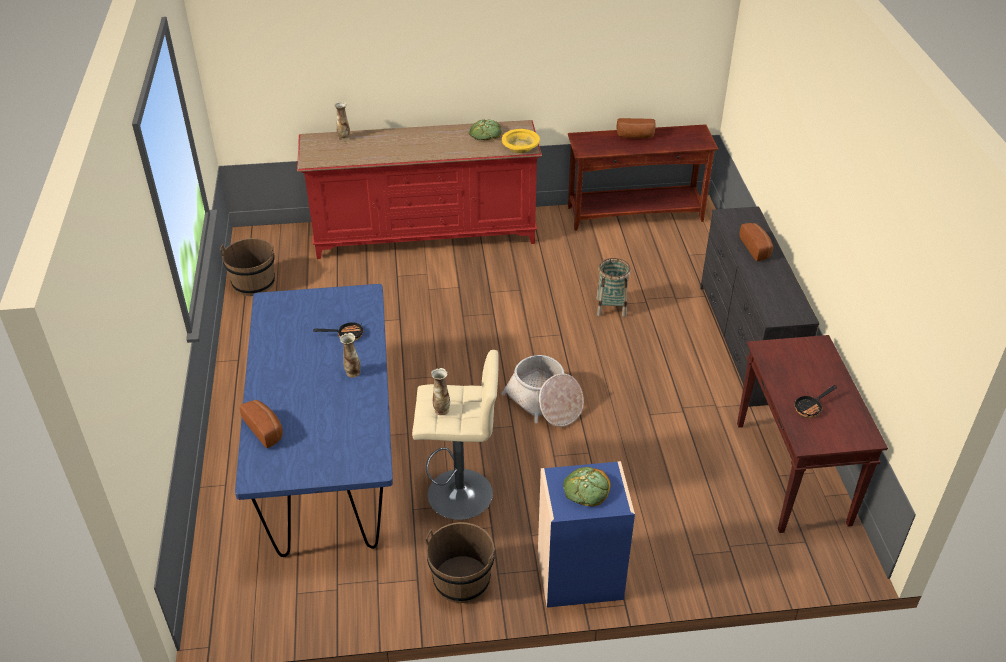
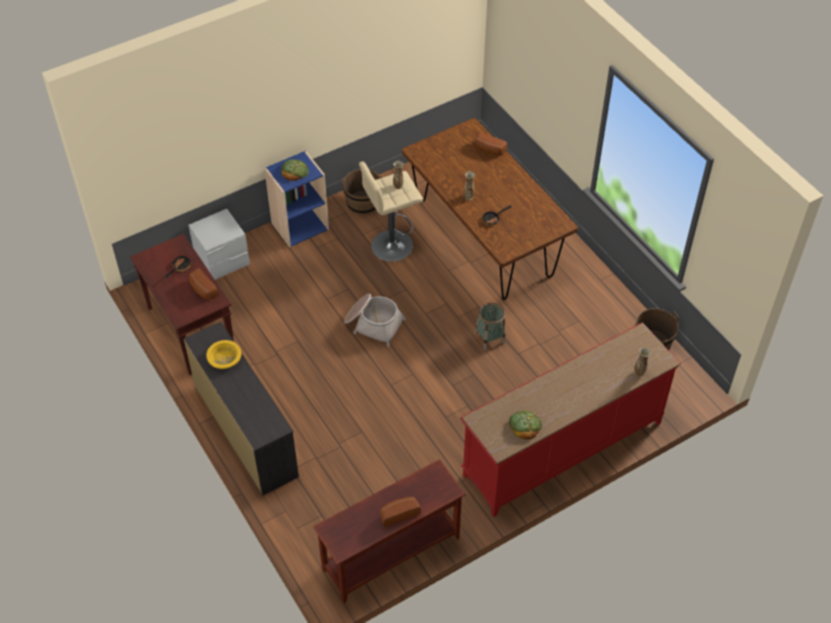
camera: 155 degrees right, 10 degrees up
blue dining table [235,284,393,557] -> brown dining table [402,118,578,300]
yellow bowl [502,129,540,153] -> yellow bowl moved to [206,340,241,369]
basket [597,258,631,317] -> basket moved to [475,303,505,350]
bread [739,223,773,261] -> bread moved to [189,268,219,300]
none -> white nightstand [188,209,250,280]

